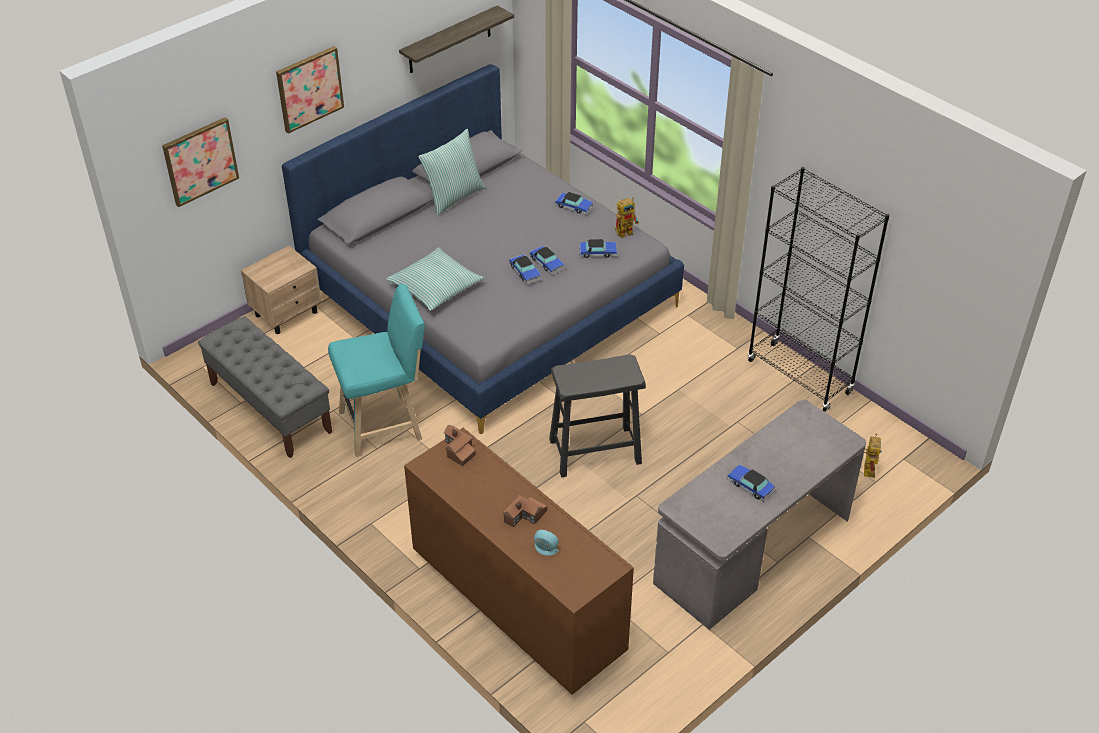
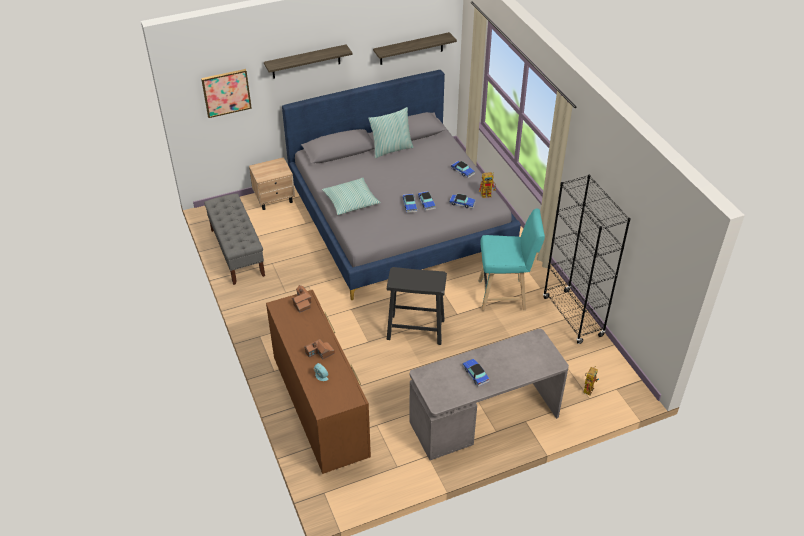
camera: 20 degrees right, 0 degrees up
picture [276,46,344,134] -> shelf [264,44,353,79]
turquoise stool [328,284,425,457] -> turquoise stool moved to [478,208,545,311]

